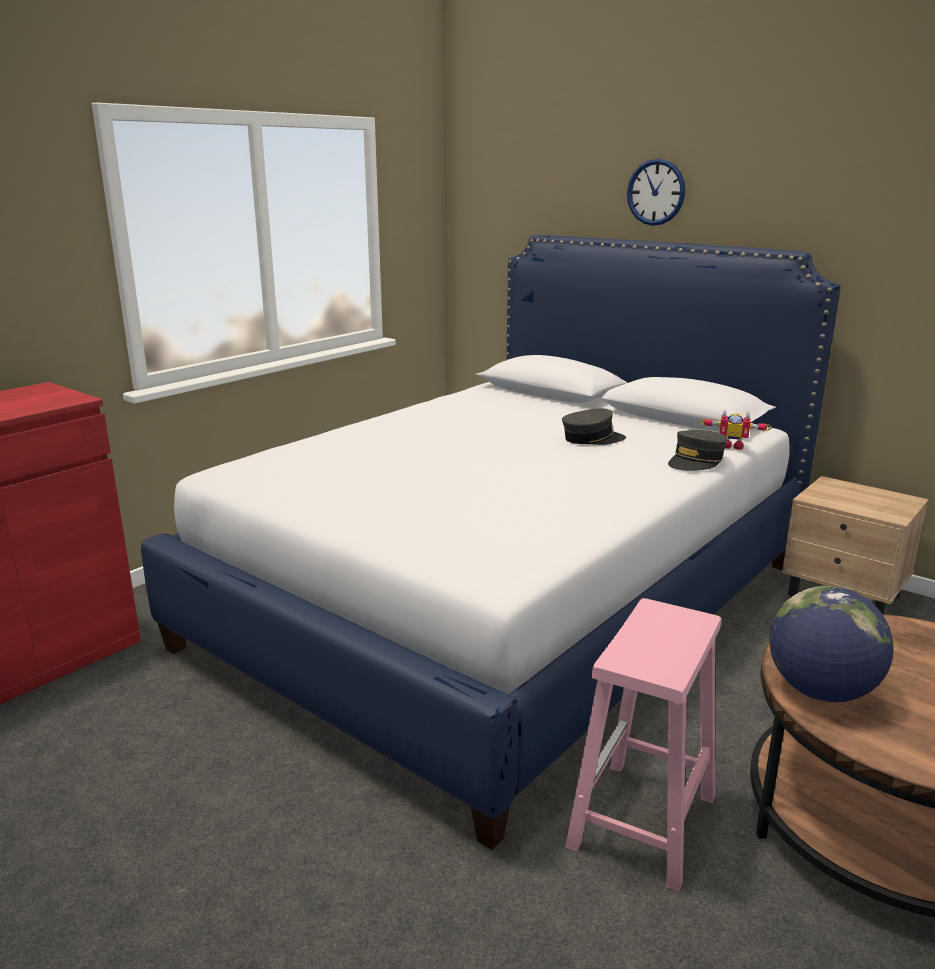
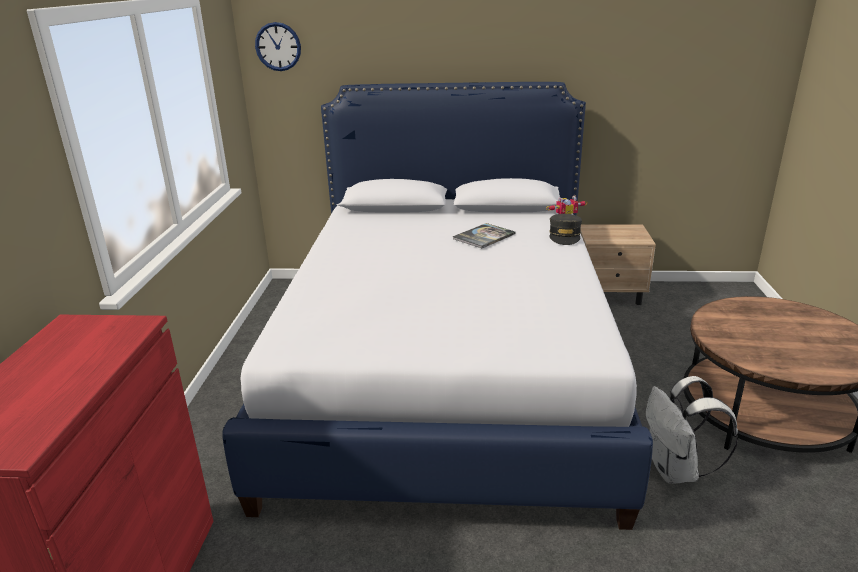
camera: 35 degrees left, 5 degrees up
grey cap [562,408,626,445] -> book [452,223,515,248]
pink stool [565,598,721,892] -> white backpack [646,376,738,484]
wall clock [627,159,685,226] -> wall clock moved to [255,22,301,71]
globe [769,586,893,702] -> none

